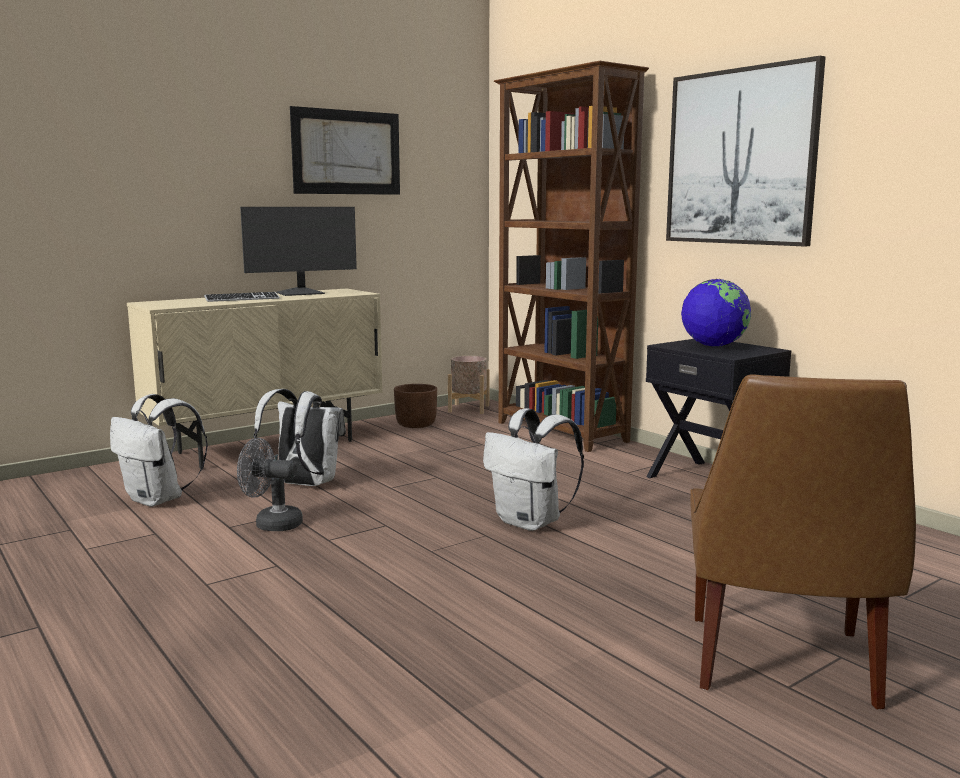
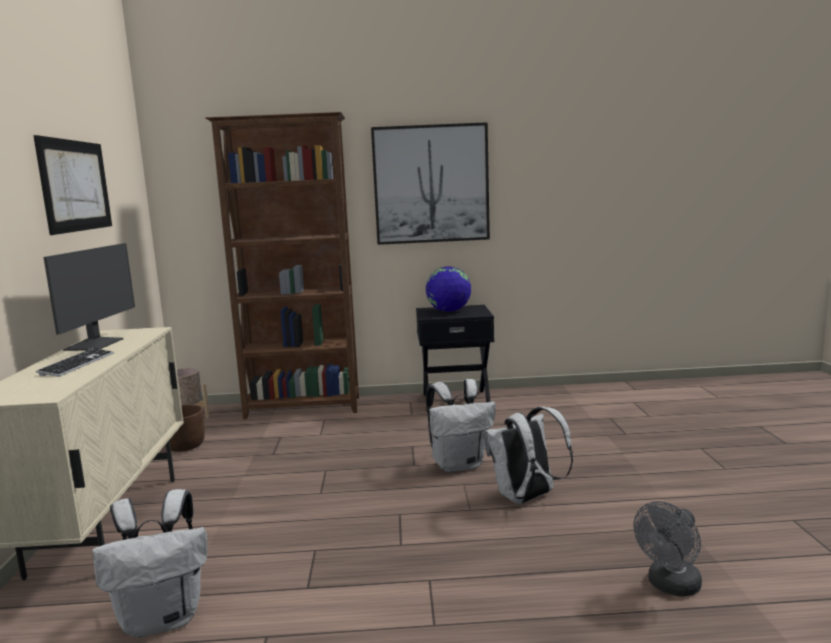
camera: 55 degrees left, 0 degrees up
grey fan [237,438,303,531] -> grey fan moved to [633,501,702,596]
white backpack [253,389,346,486] -> white backpack moved to [484,407,573,504]
brown chair [690,374,916,710] -> none

